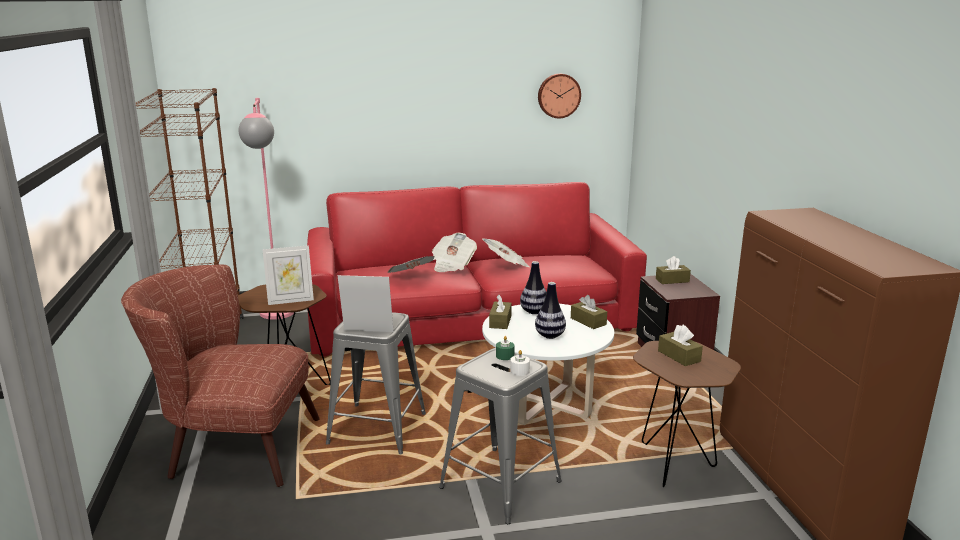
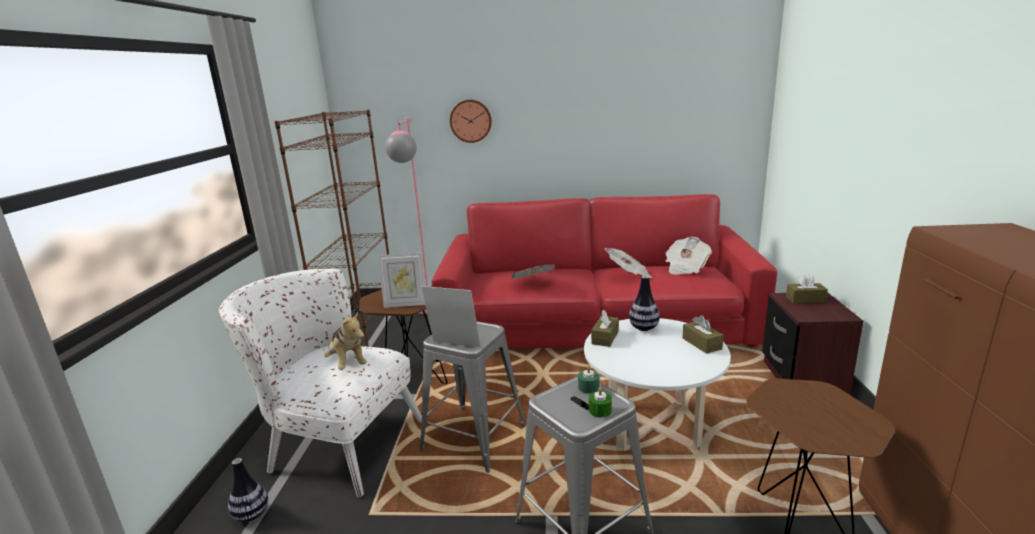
camera: 15 degrees right, 0 degrees up
brown armchair [121,264,320,487] -> white armchair [219,269,422,497]
newspaper [432,233,477,272] -> newspaper moved to [666,237,712,275]
white candle [510,350,530,376] -> green candle [589,387,612,417]
vase [535,282,566,339] -> vase moved to [228,458,268,522]
wall clock [538,74,581,118] -> wall clock moved to [450,100,492,143]
brown tissue box [658,325,703,366] -> none
none -> plush toy [324,311,367,370]

